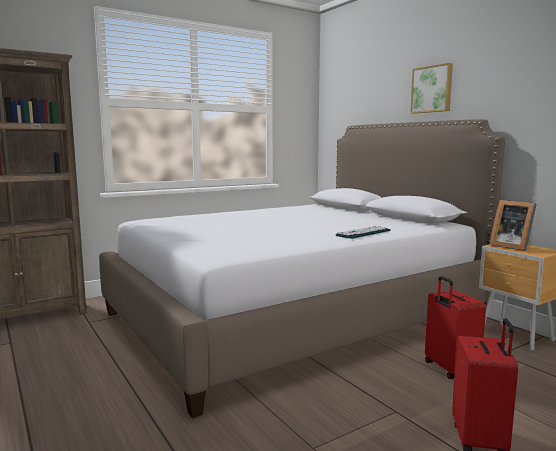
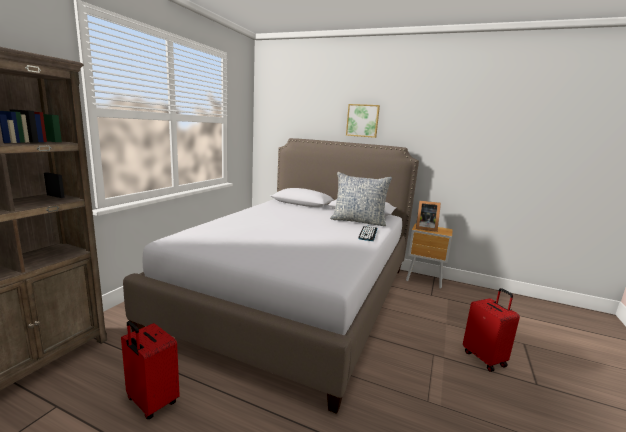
camera: 35 degrees left, 5 degrees up
red suitcase [425,276,486,379] -> red suitcase moved to [121,321,180,419]
none -> pillow [330,172,392,226]

